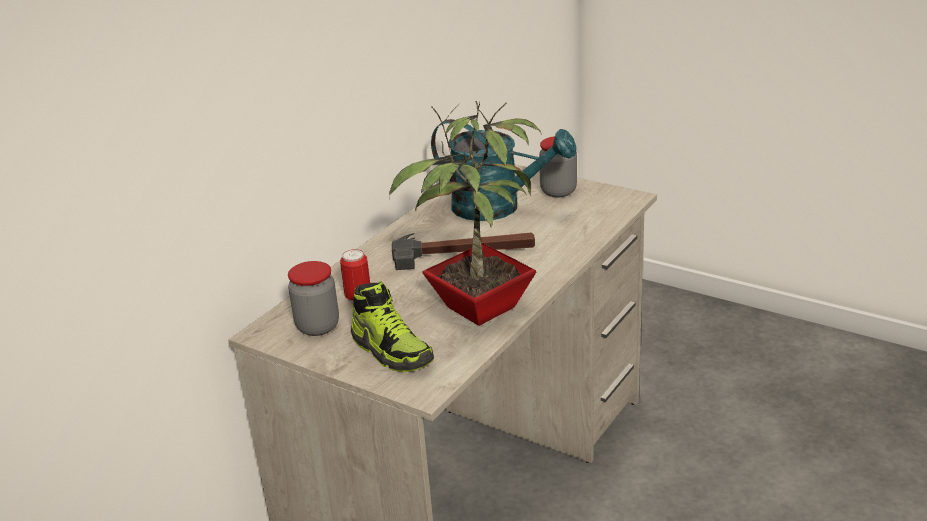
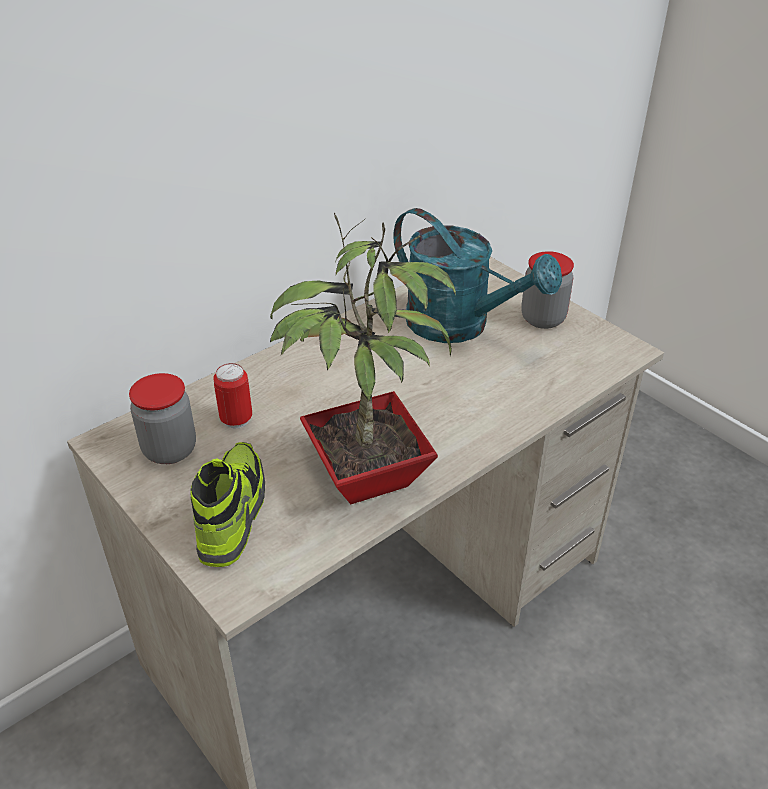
camera: 15 degrees right, 10 degrees up
shoe [351,281,434,372] -> shoe turned 150 degrees counterclockwise [190,442,265,567]
hammer [392,232,535,270] -> none

